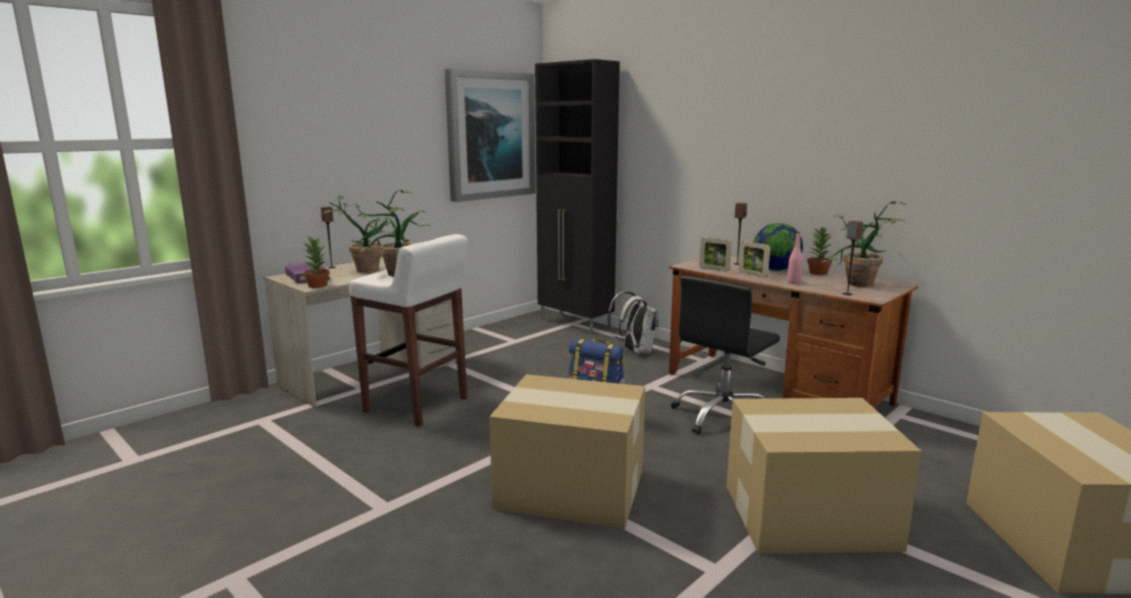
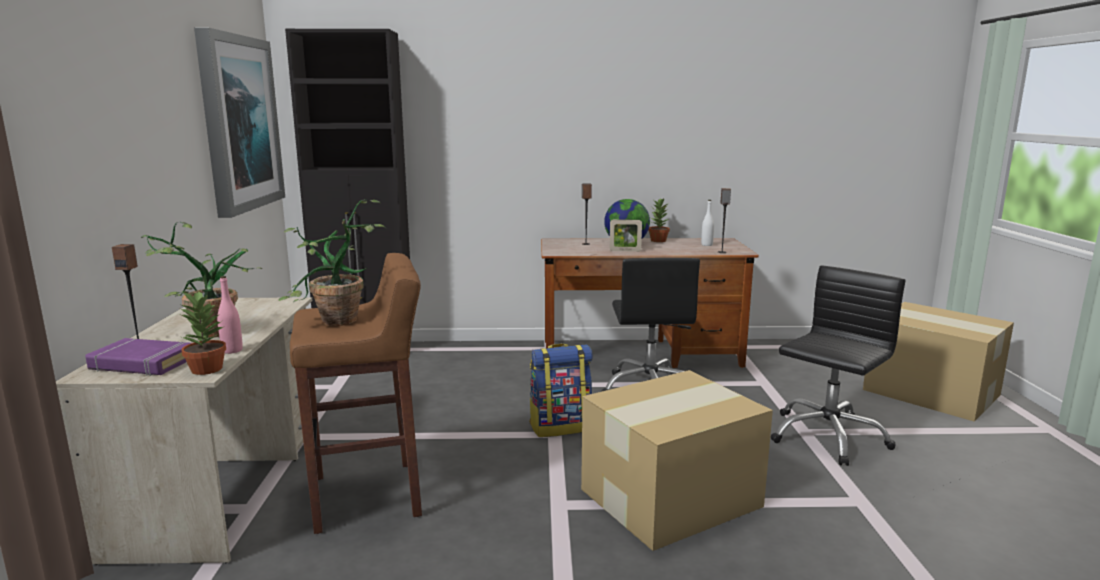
camera: 45 degrees left, 0 degrees up
white stool [349,234,468,427] -> brown stool [290,253,422,534]
white backpack [607,291,659,353] -> none
picture frame [699,237,732,272] -> none
cardboard box [726,398,922,554] -> black office chair [771,265,905,466]
pink bottle [787,232,803,284] -> pink bottle moved to [217,276,243,354]
potted plant [821,201,906,287] -> white bottle [701,200,714,246]

